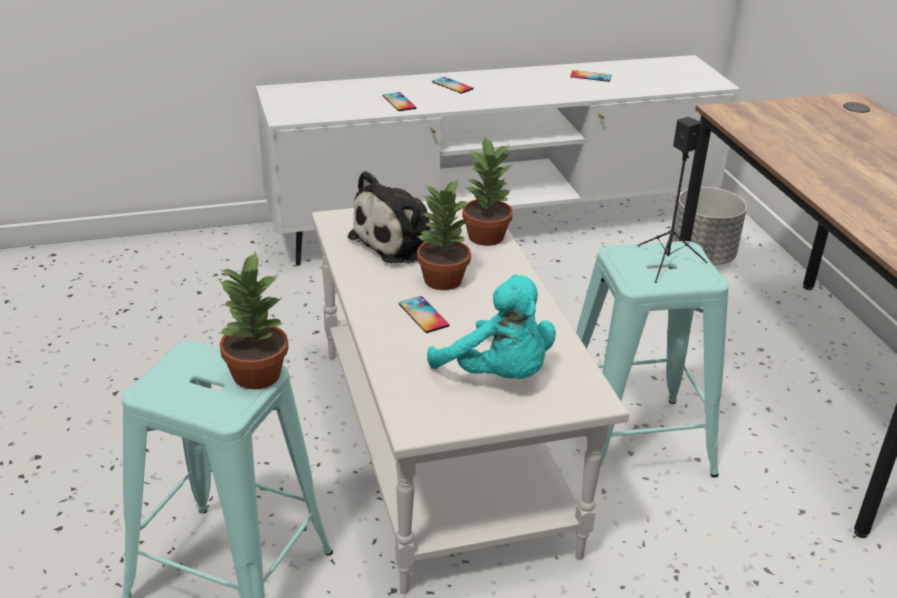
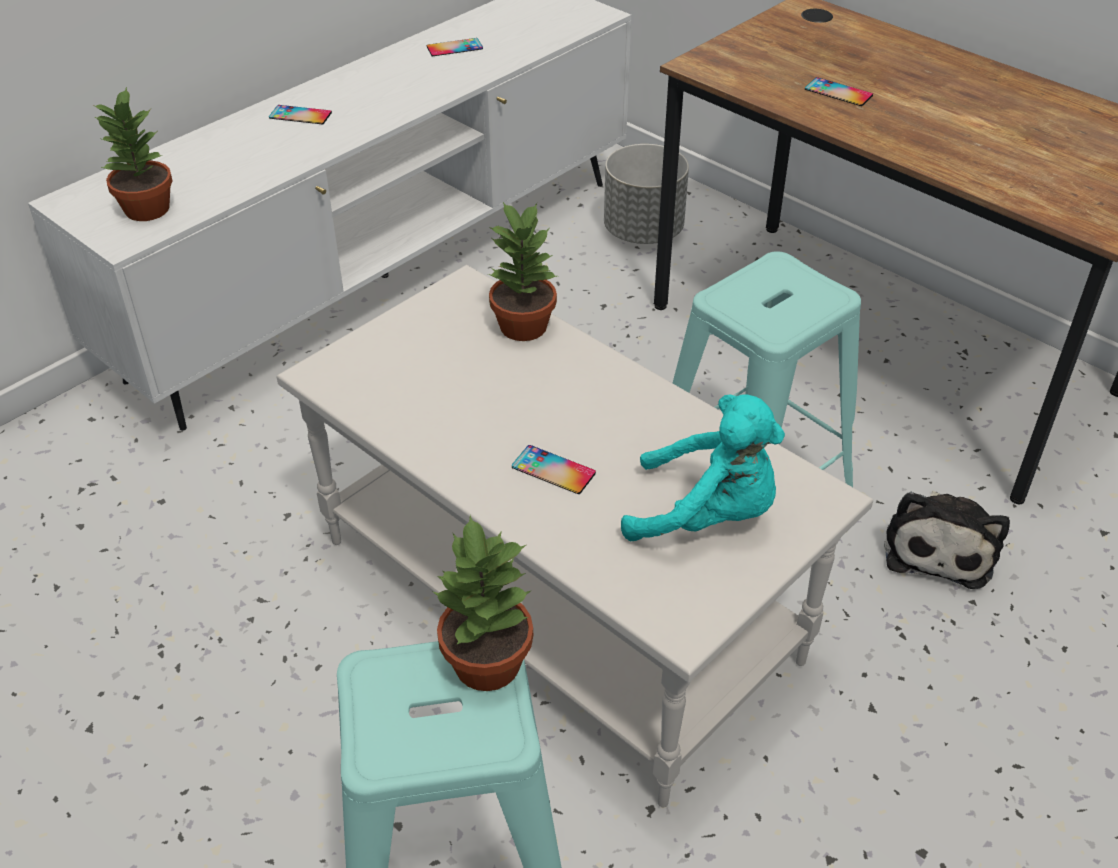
camera: 30 degrees left, 10 degrees up
plush toy [348,171,434,264] -> plush toy moved to [884,491,1010,589]
phone [383,92,417,111] -> phone moved to [805,77,873,106]
potted plant [416,179,471,290] -> potted plant moved to [92,86,173,221]
black speaker [637,117,708,283] -> none

